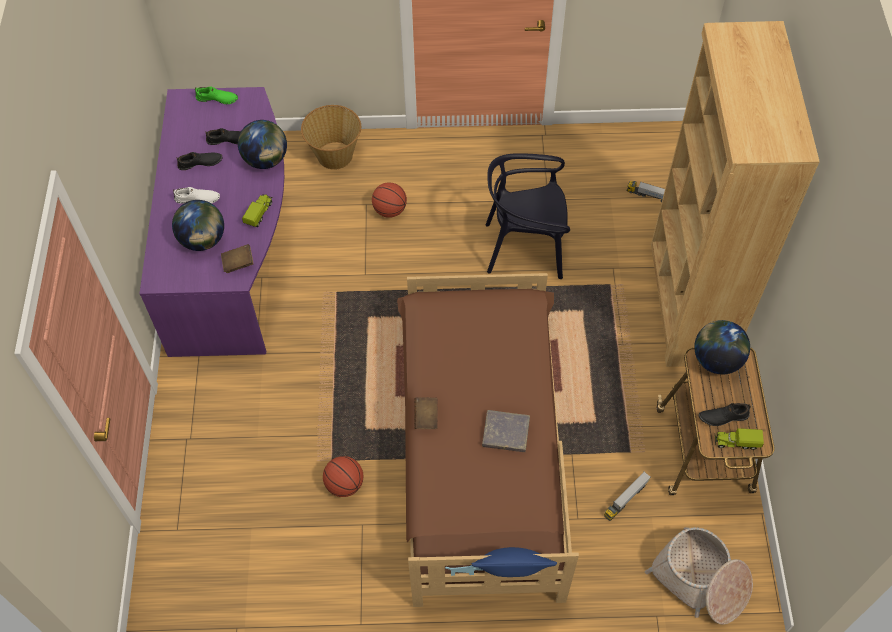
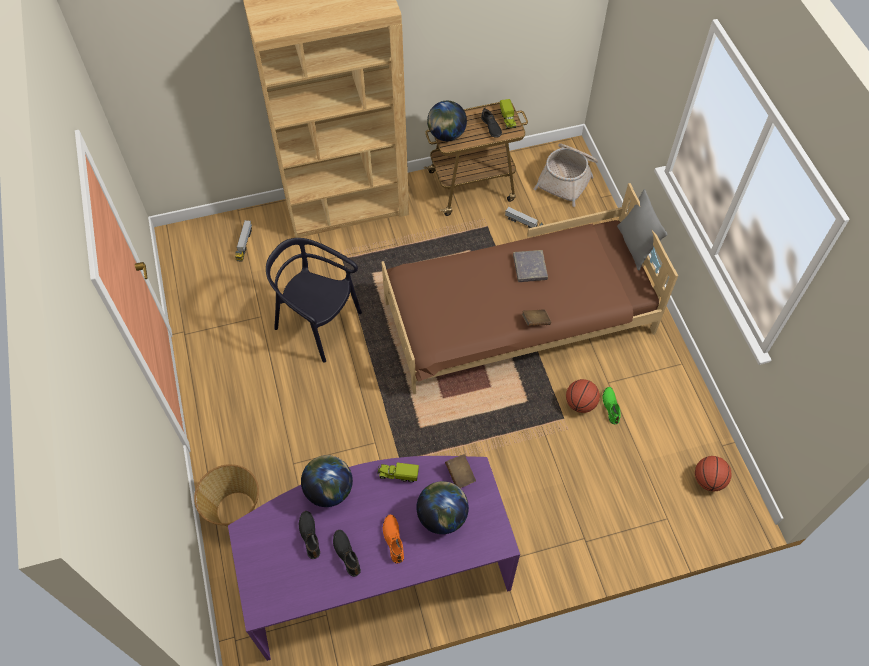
camera: 105 degrees left, 0 degrees up
white shoe [173,187,220,203] -> orange shoe [383,514,404,564]
green shoe [195,86,238,104] -> green shoe moved to [603,387,621,424]
basketball [372,182,407,218] -> basketball moved to [695,456,732,491]
blue pillow [472,547,557,577] -> grey pillow [617,189,667,271]
black chair [486,153,570,279] -> black chair turned 135 degrees clockwise [266,238,362,363]

